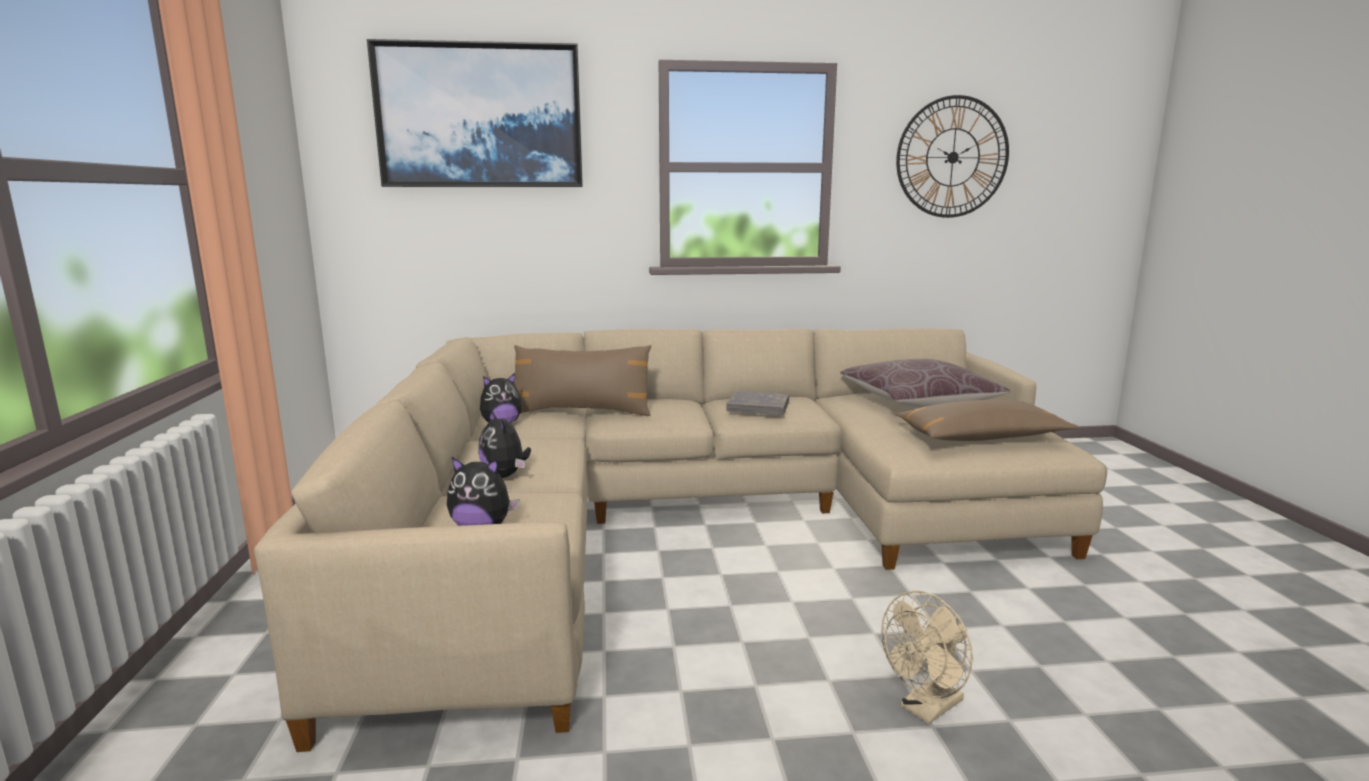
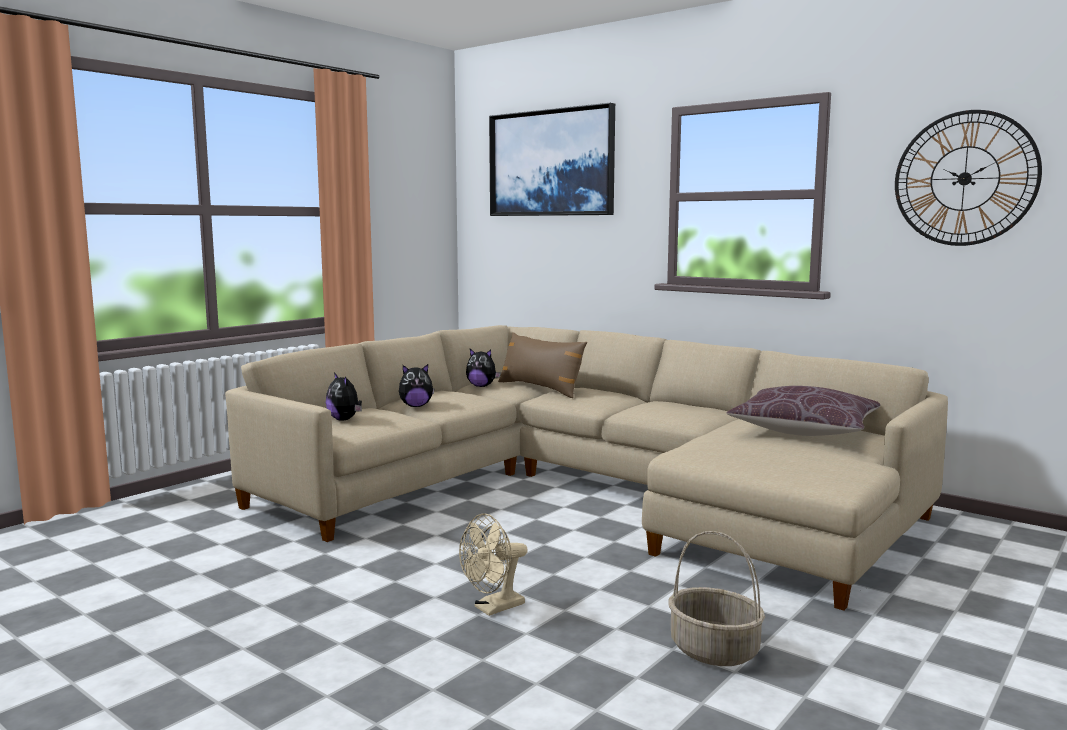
camera: 45 degrees right, 5 degrees down
plush toy [478,410,531,478] -> plush toy turned 120 degrees counterclockwise [399,364,435,407]
grey book [726,391,789,415] -> none
beige fan [881,590,973,724] -> beige fan turned 45 degrees counterclockwise [459,514,528,616]
brown pillow [896,399,1079,441] -> none
none -> basket [668,531,765,666]

